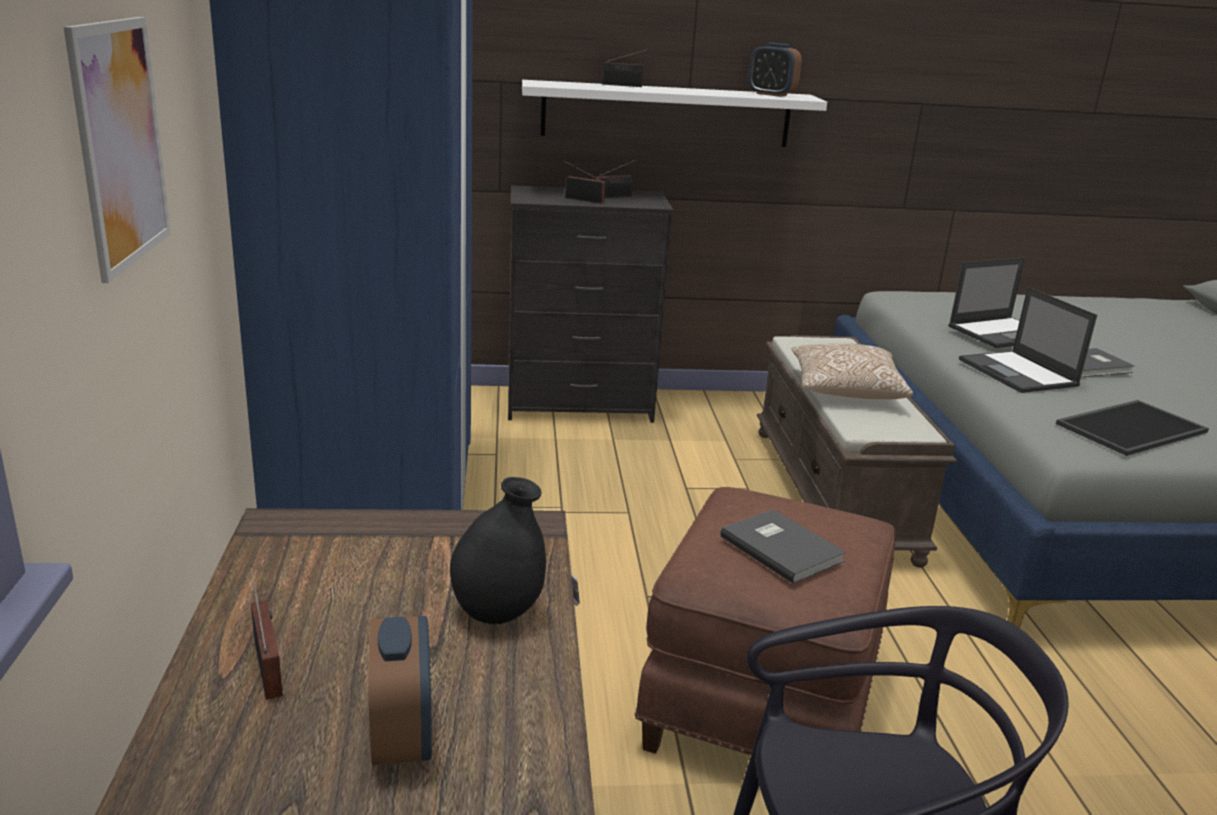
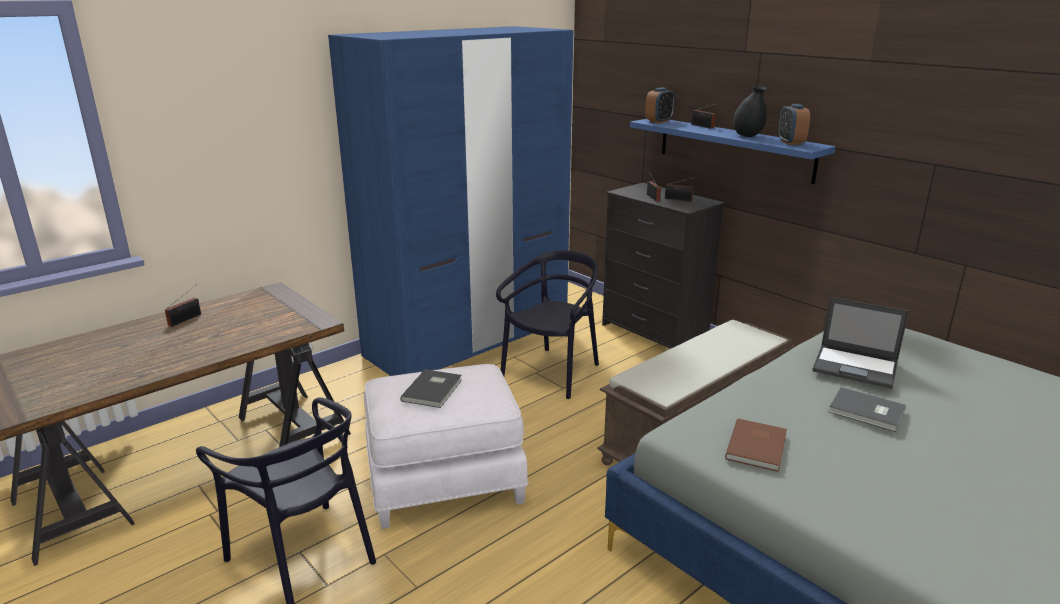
camera: 55 degrees right, 0 degrees up
picture [64,17,171,283] -> none
alarm clock [368,616,432,765] -> alarm clock moved to [645,87,675,123]
black vase [450,477,546,624] -> black vase moved to [733,85,767,137]
white shelf [522,80,827,147] -> blue shelf [630,119,836,184]
brown ottoman [635,487,896,755] -> white ottoman [364,364,529,529]
pillow [792,343,913,399] -> none
laptop [959,287,1097,393] -> none
tray [1056,400,1209,456] -> brown book [725,419,787,472]
none -> black chair [496,250,599,399]

